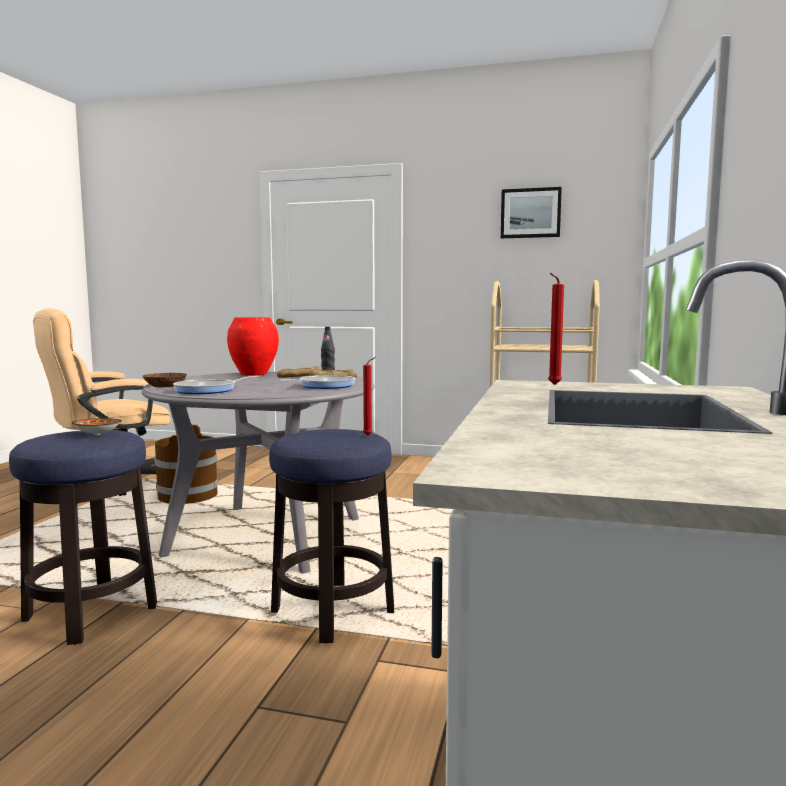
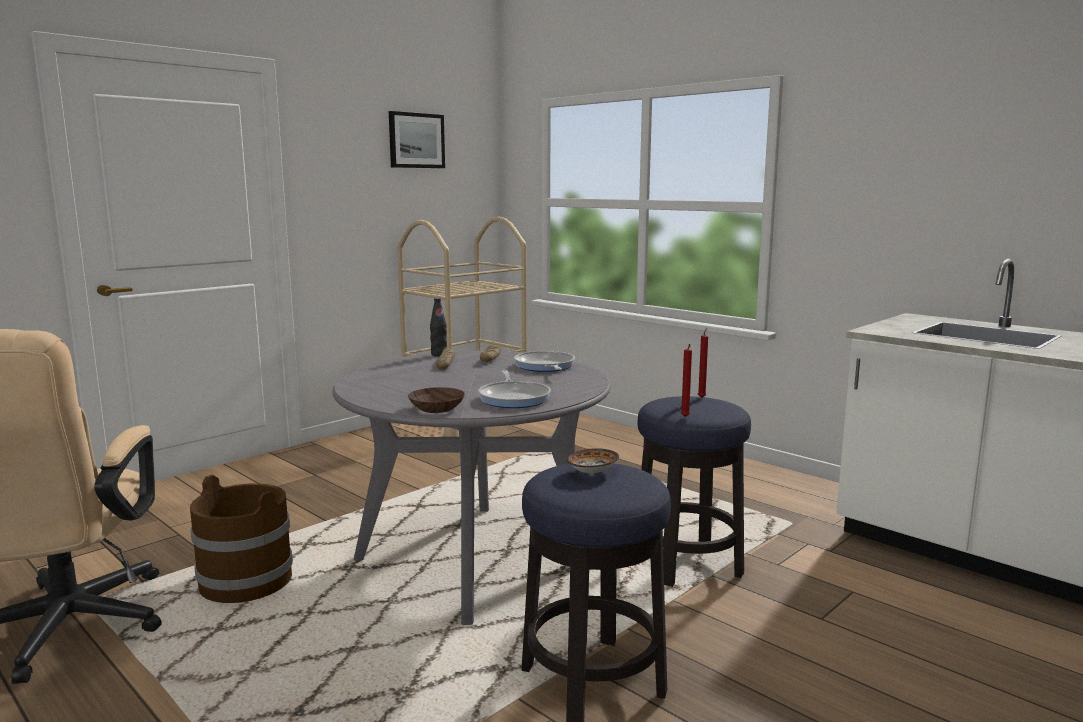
camera: 60 degrees left, 5 degrees up
red vase [227,317,279,376] -> none
red candle [548,273,564,385] -> red candle moved to [681,344,692,417]

